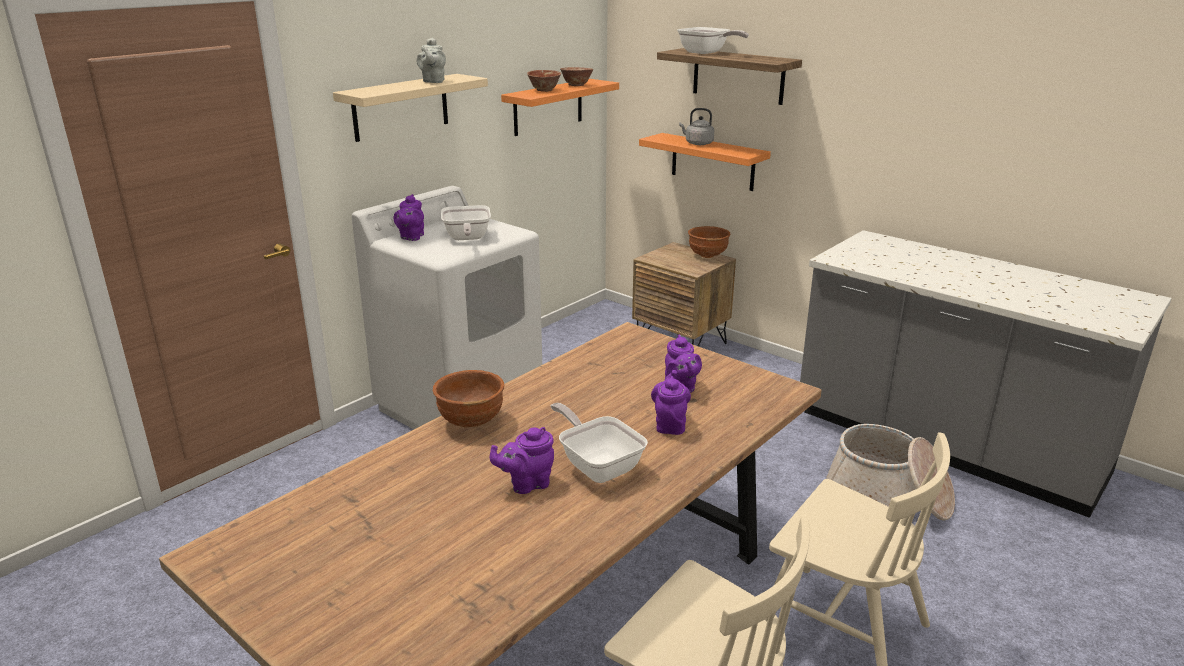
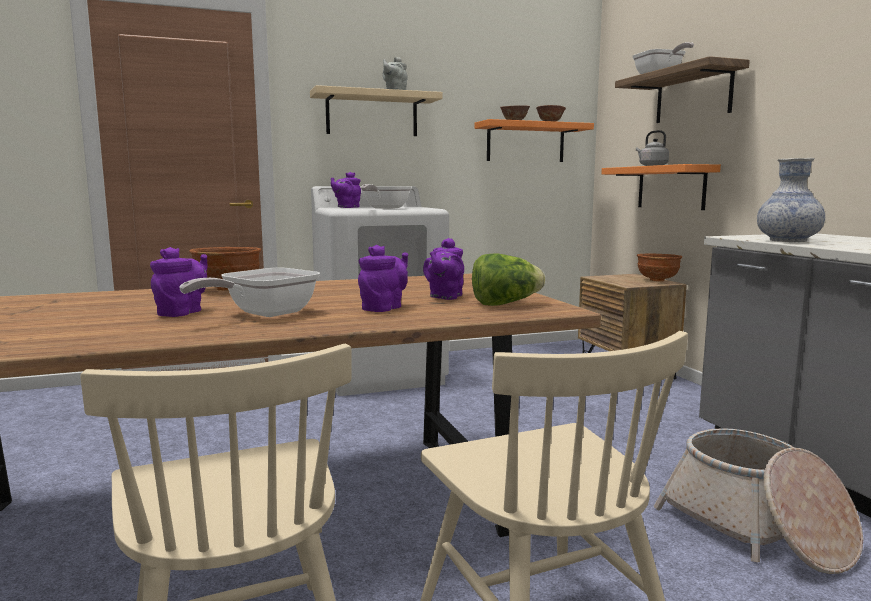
camera: 30 degrees right, 15 degrees down
purple teapot [490,427,554,494] -> purple teapot turned 105 degrees clockwise [150,247,207,317]
frying pan [551,403,648,483] -> frying pan turned 135 degrees counterclockwise [179,268,320,317]
none -> lettuce [472,253,545,306]
none -> vase [757,158,825,242]

